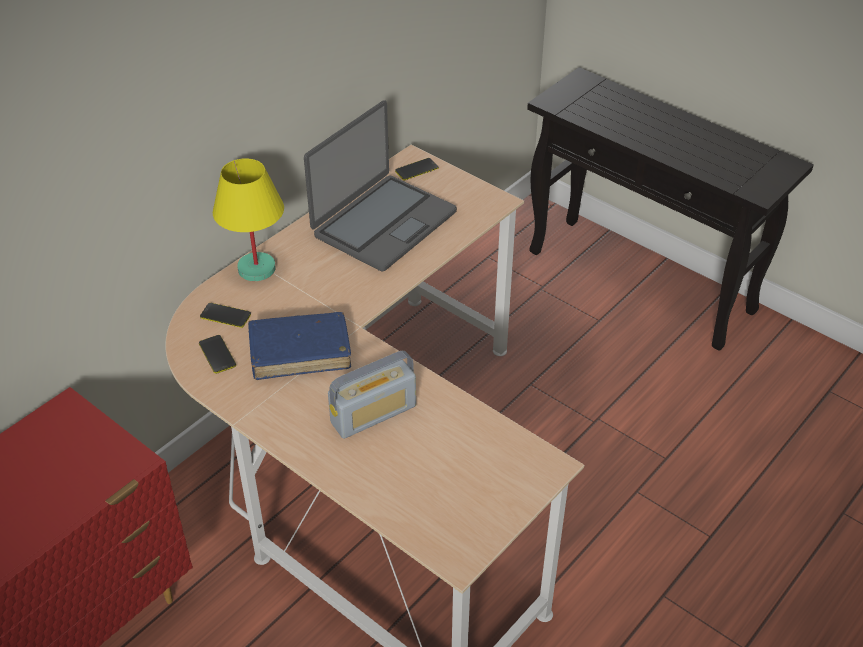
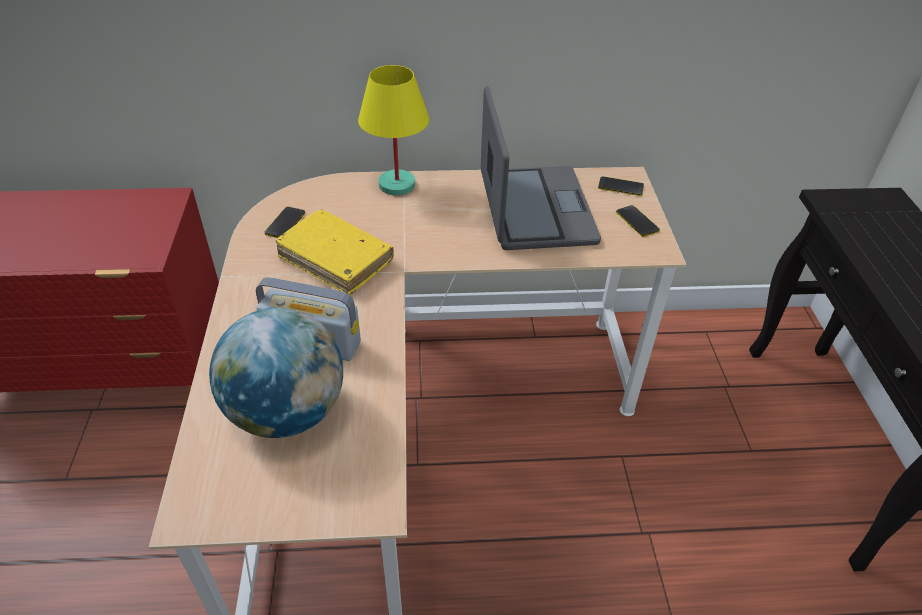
camera: 45 degrees right, 0 degrees up
phone [200,303,251,328] -> phone moved to [616,205,660,237]
blue book [248,312,351,380] -> yellow book [276,210,394,295]
laptop [304,100,457,271] -> laptop turned 90 degrees counterclockwise [480,86,601,250]
none -> globe [209,308,343,438]

